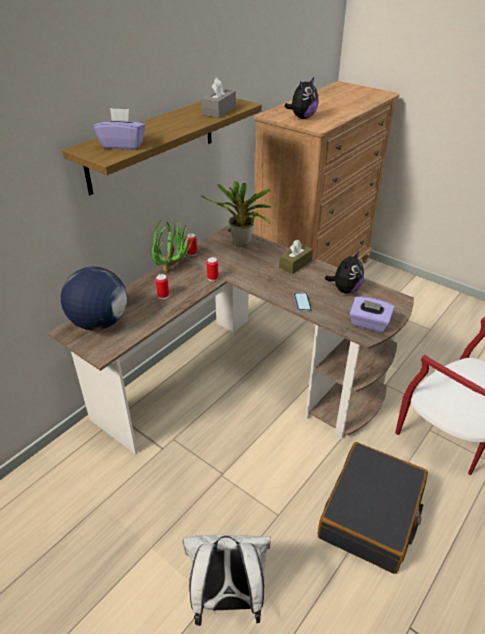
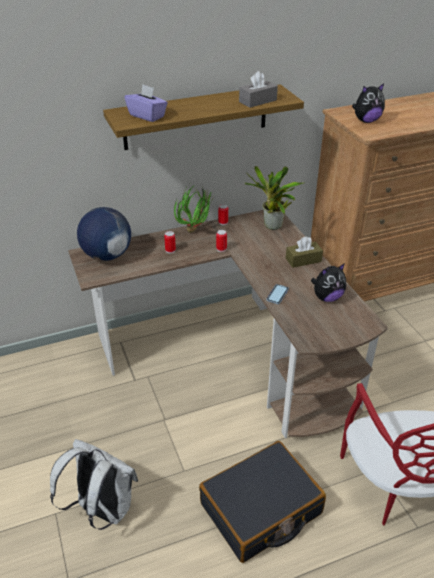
camera: 30 degrees right, 0 degrees up
purple tissue box [349,297,394,332] -> none

